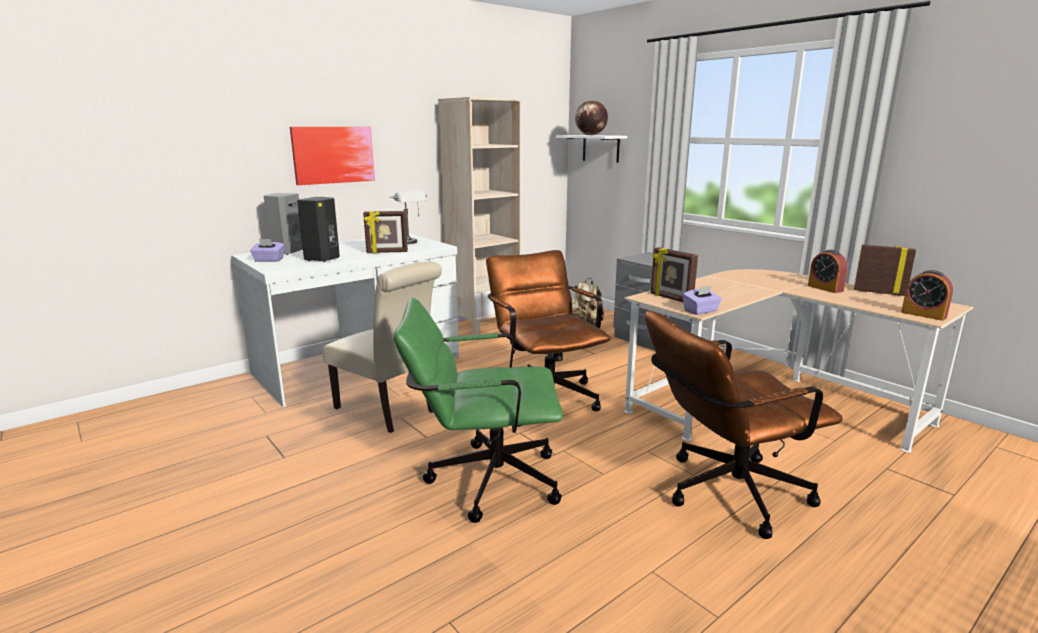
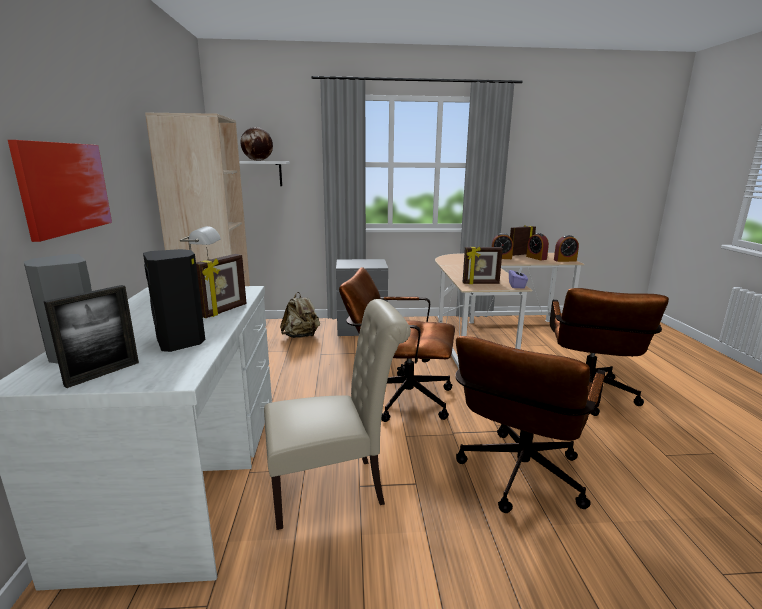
camera: 55 degrees left, 0 degrees up
purple tissue box [250,239,285,262] -> picture frame [44,285,139,388]
green office chair [394,298,563,523] -> brown office chair [455,336,605,513]
none -> alarm clock [526,233,549,260]

